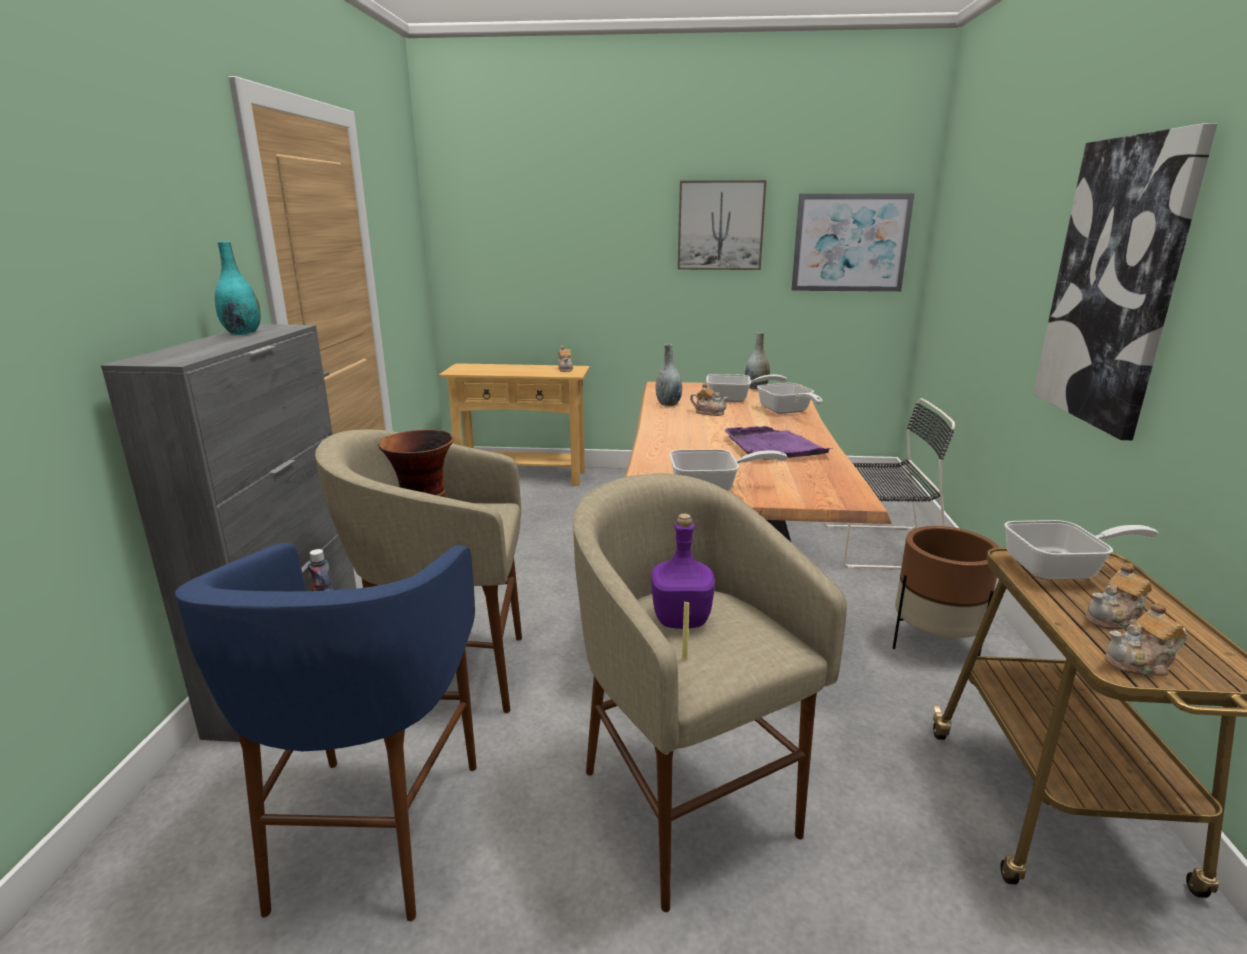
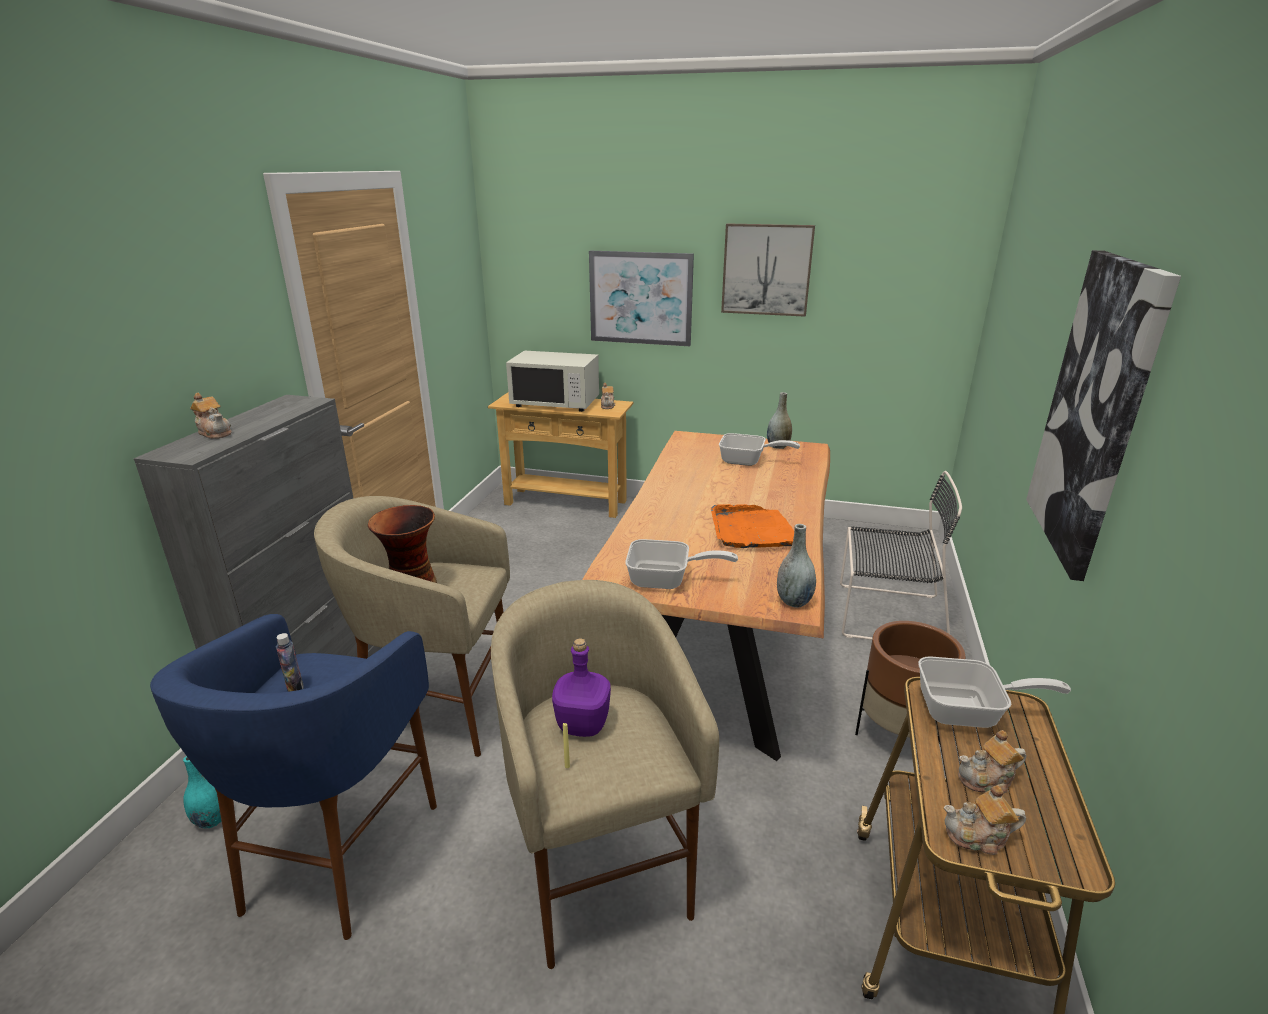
camera: 10 degrees right, 5 degrees up
turquoise vase [215,242,261,335] -> turquoise vase moved to [183,756,222,829]
grey vase [656,344,682,406] -> grey vase moved to [777,524,816,608]
teapot [690,382,729,416] -> teapot moved to [190,393,232,439]
purple tray [724,426,832,460] -> orange tray [711,504,794,548]
frying pan [757,383,823,414] -> none
picture [791,193,915,292] -> picture moved to [589,251,694,346]
none -> white microwave [506,351,599,412]

